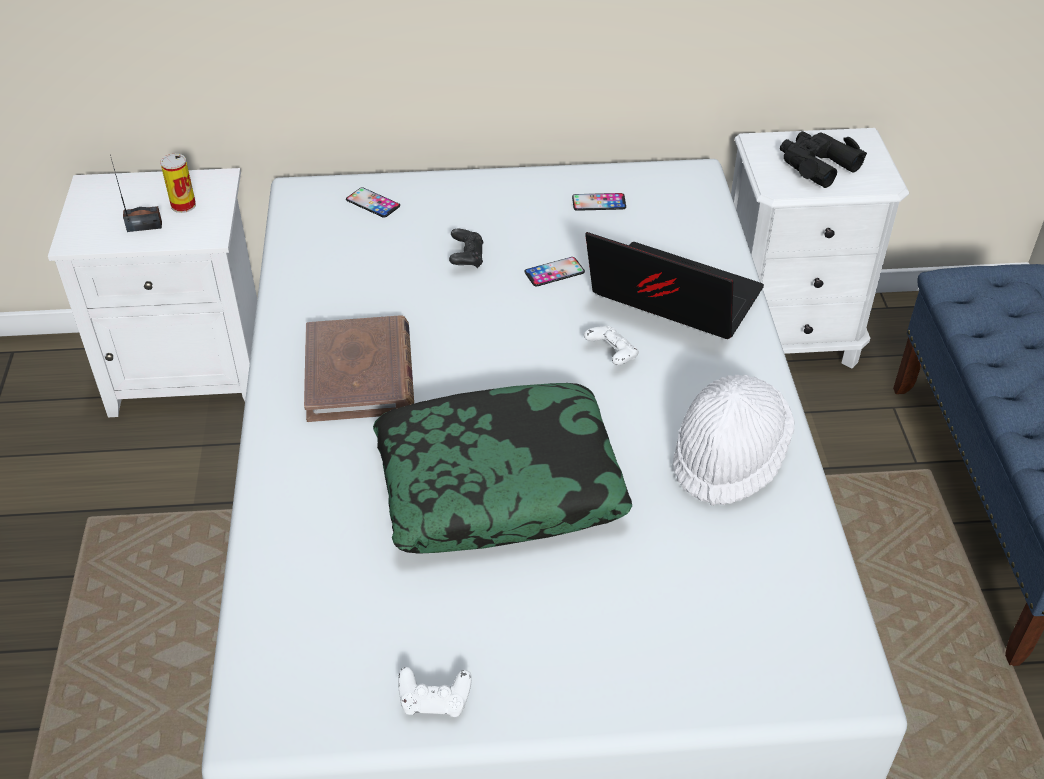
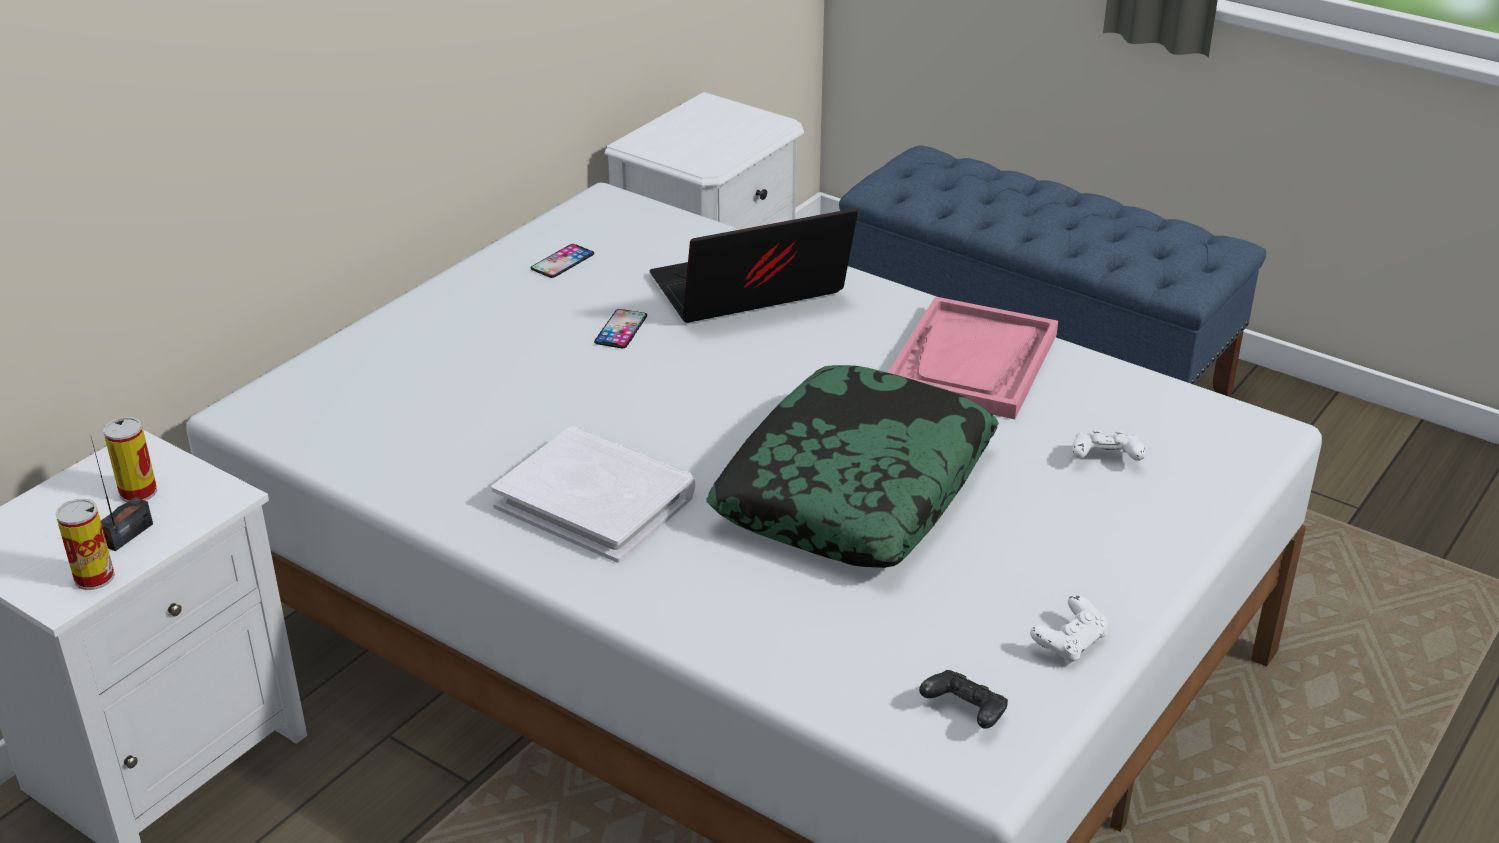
camera: 50 degrees left, 10 degrees down
brown book [304,315,414,422] -> white book [491,426,695,563]
phone [346,187,400,218] -> none
black game controller [449,229,483,268] -> black game controller moved to [919,670,1008,729]
white game controller [584,325,639,366] -> white game controller moved to [1072,431,1146,461]
white hat [673,375,795,506] -> pink tray [888,296,1058,419]
black binoculars [780,131,867,188] -> none
none -> can [55,499,115,590]

